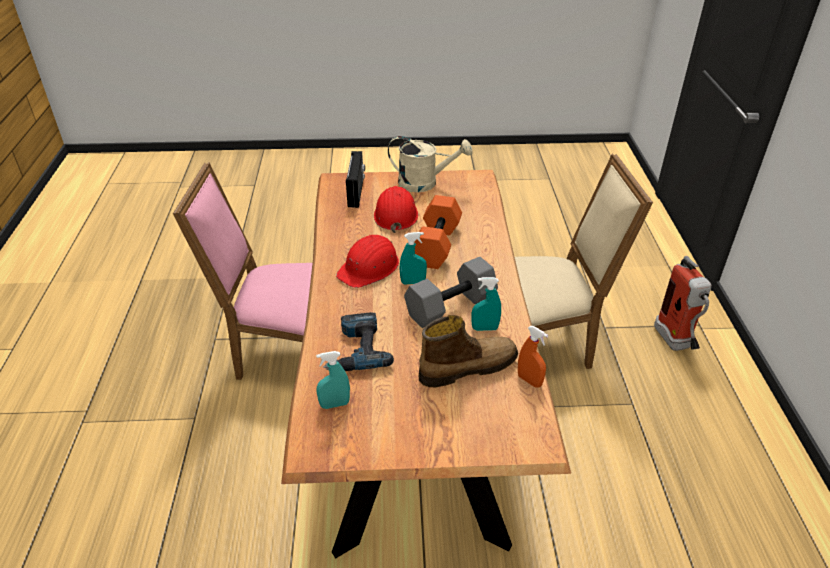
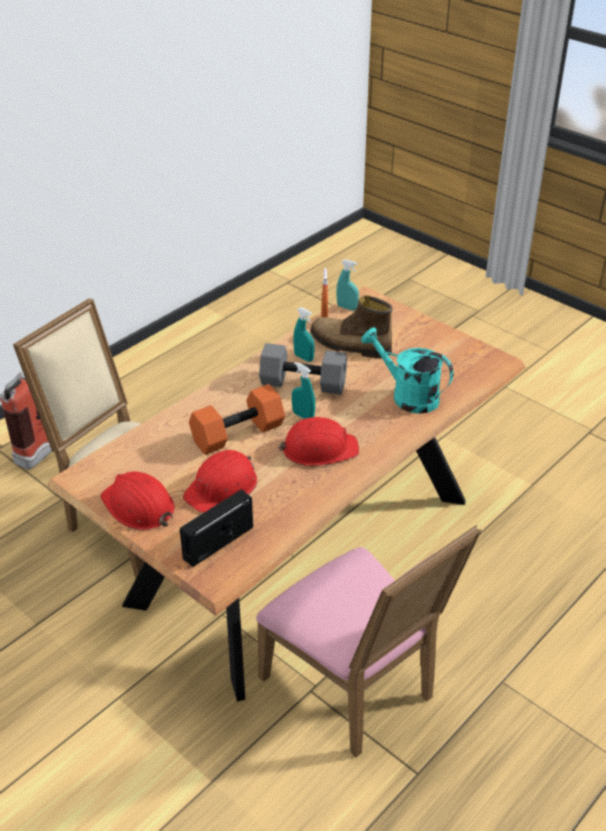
camera: 135 degrees left, 0 degrees up
turquoise spray bottle [316,351,350,409] -> turquoise spray bottle moved to [336,259,359,310]
power drill [323,312,394,371] -> turquoise watering can [361,327,454,414]
beige watering can [388,136,473,192] -> red hard hat [101,471,175,530]

